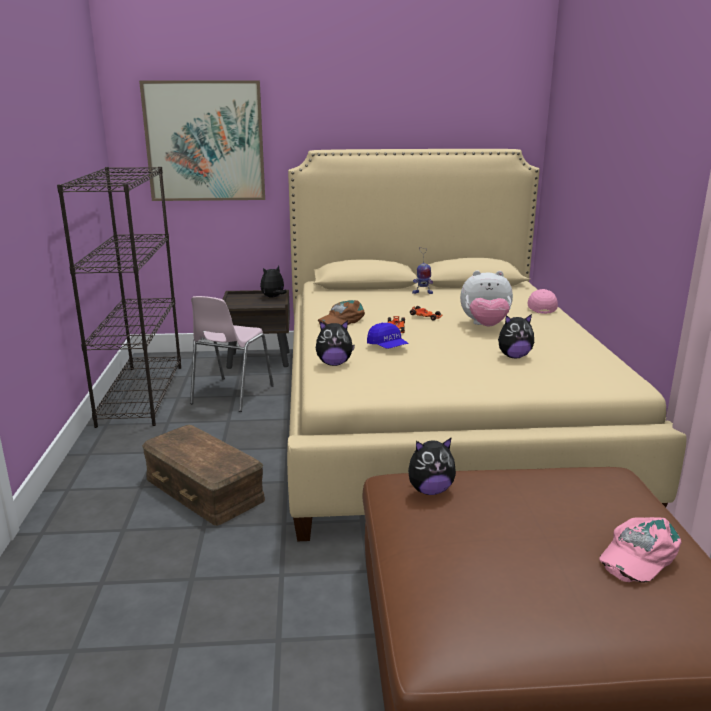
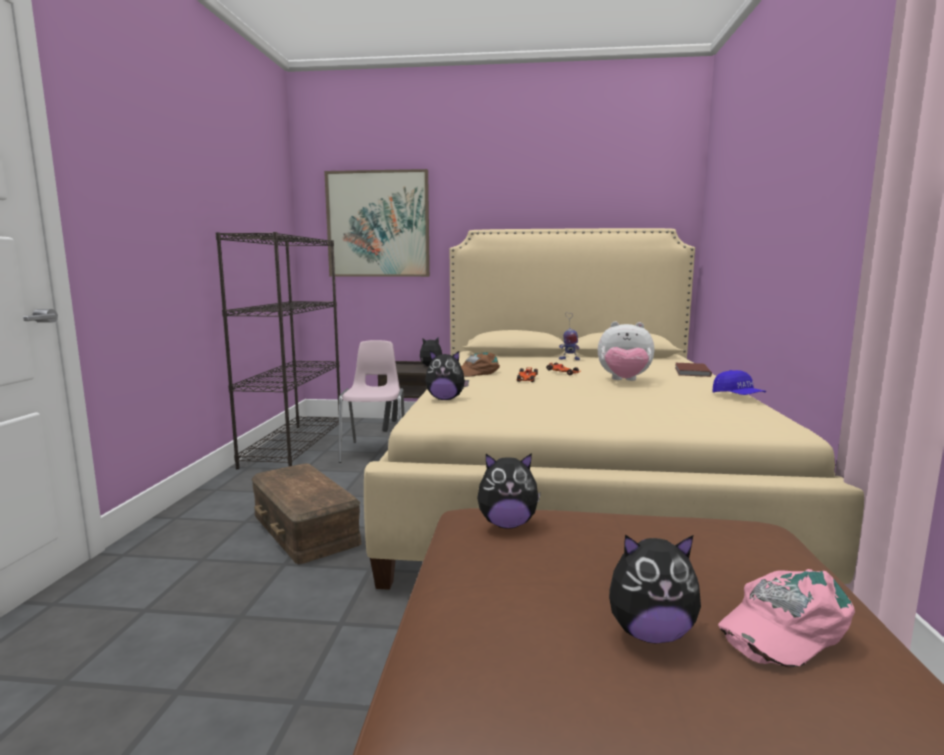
camera: 10 degrees right, 10 degrees down
pink chair [190,296,274,412] -> pink chair turned 150 degrees clockwise [338,340,404,463]
blue cap [367,323,409,349] -> blue cap moved to [712,370,766,395]
plush toy [498,314,534,358] -> plush toy moved to [609,534,701,644]
pink cap [527,289,558,314] -> brown book [675,363,712,377]

